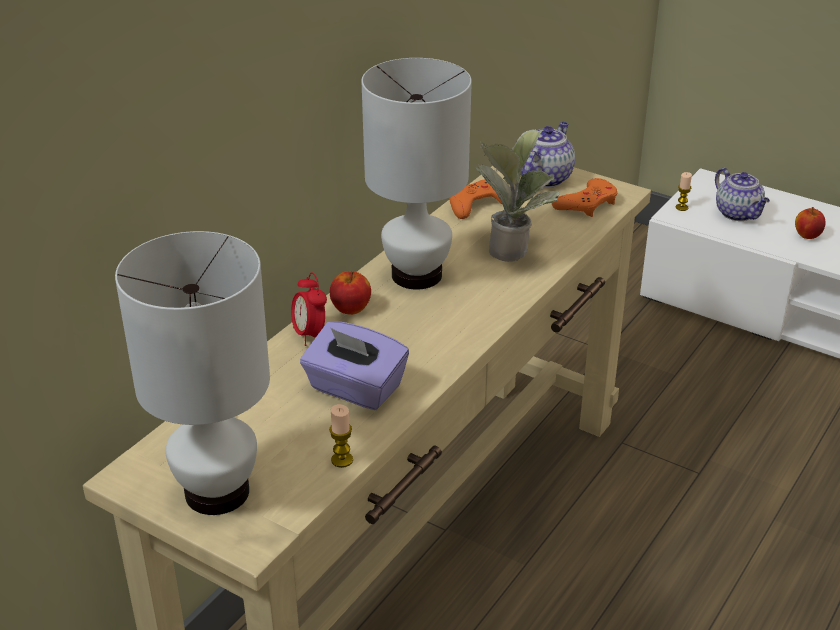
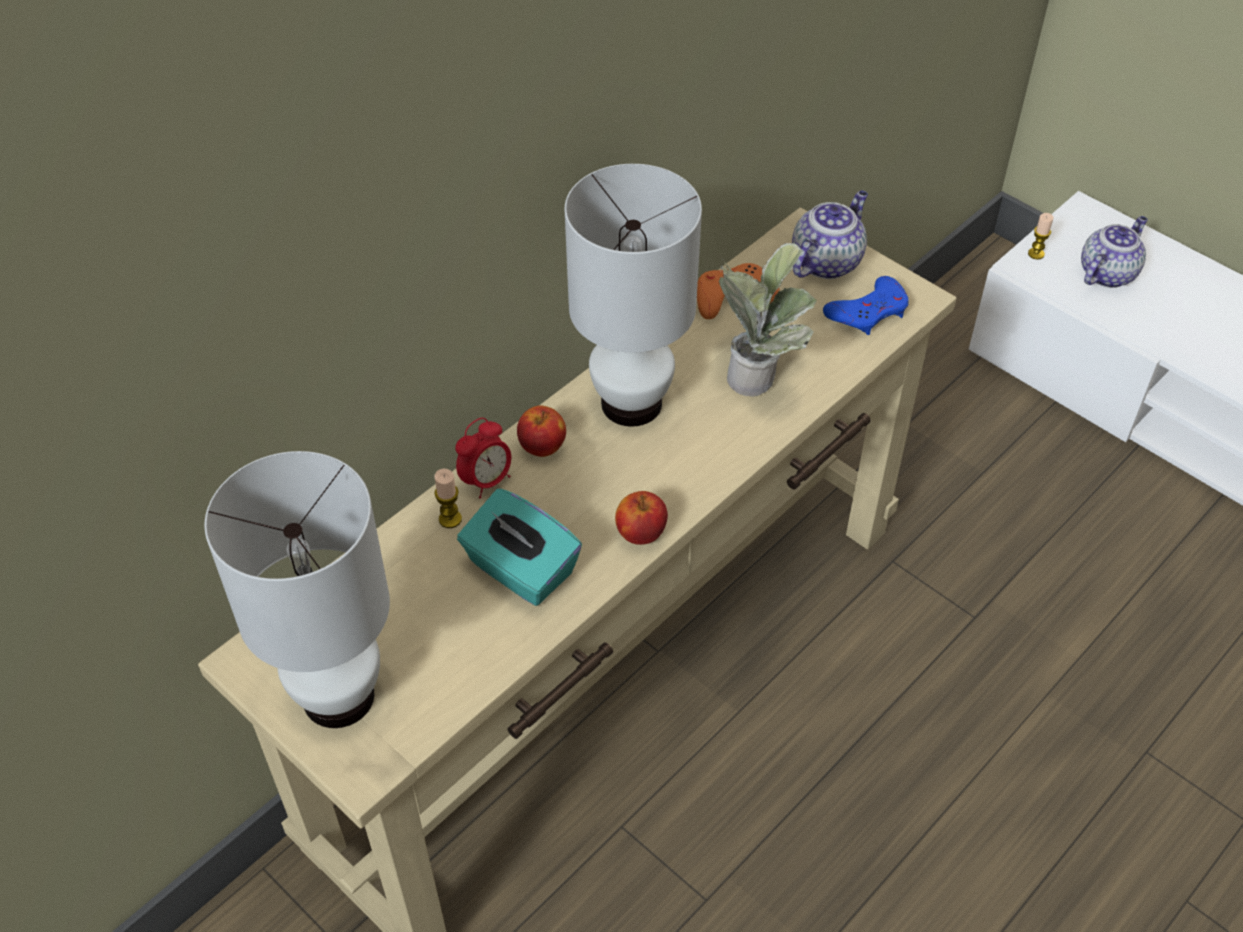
camera: 10 degrees right, 15 degrees up
alarm clock [291,272,327,346] -> alarm clock turned 120 degrees counterclockwise [455,418,511,498]
purple tissue box [300,322,409,410] -> turquoise tissue box [457,488,582,606]
candle [329,404,353,468] -> candle moved to [434,469,462,528]
orange game controller [552,178,618,217] -> blue game controller [823,276,909,335]
teapot [715,168,770,221] -> teapot turned 120 degrees counterclockwise [1081,216,1148,288]
apple [795,207,826,239] -> apple moved to [615,491,668,545]

